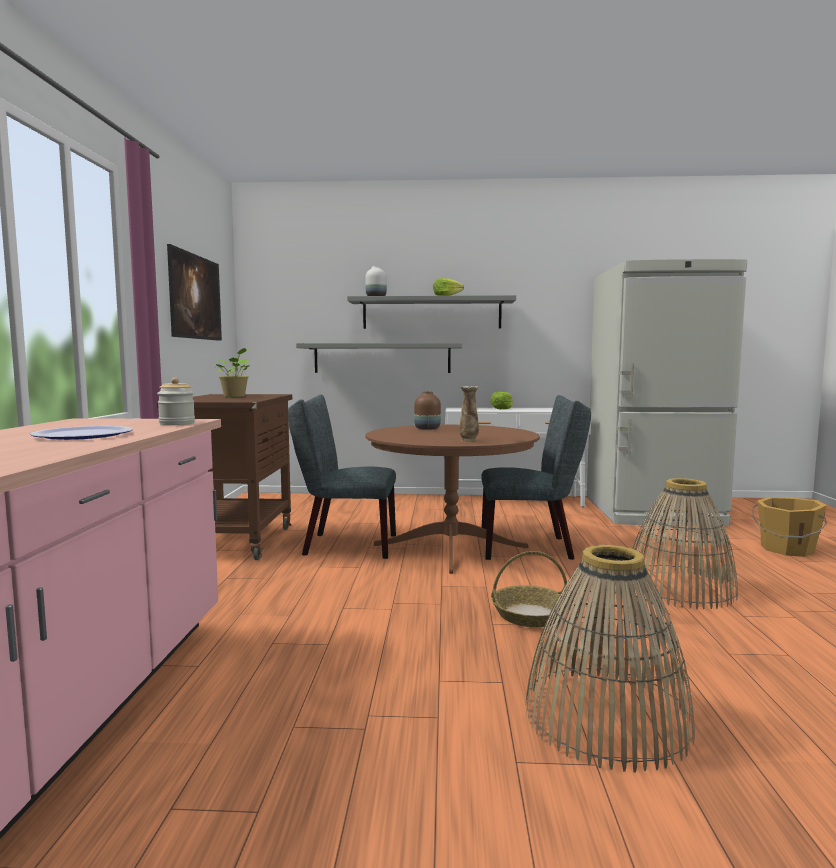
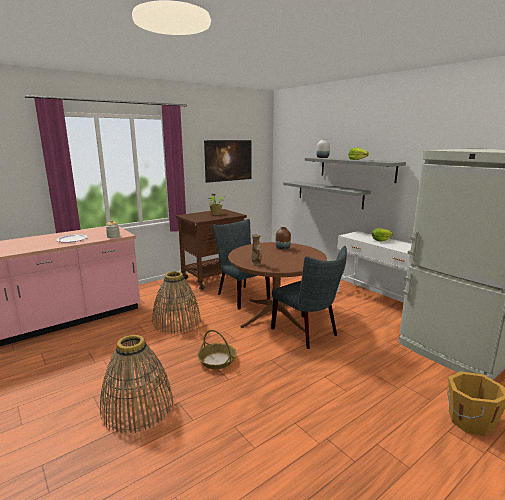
camera: 50 degrees right, 10 degrees up
basket [633,478,738,609] -> basket moved to [152,271,201,334]

